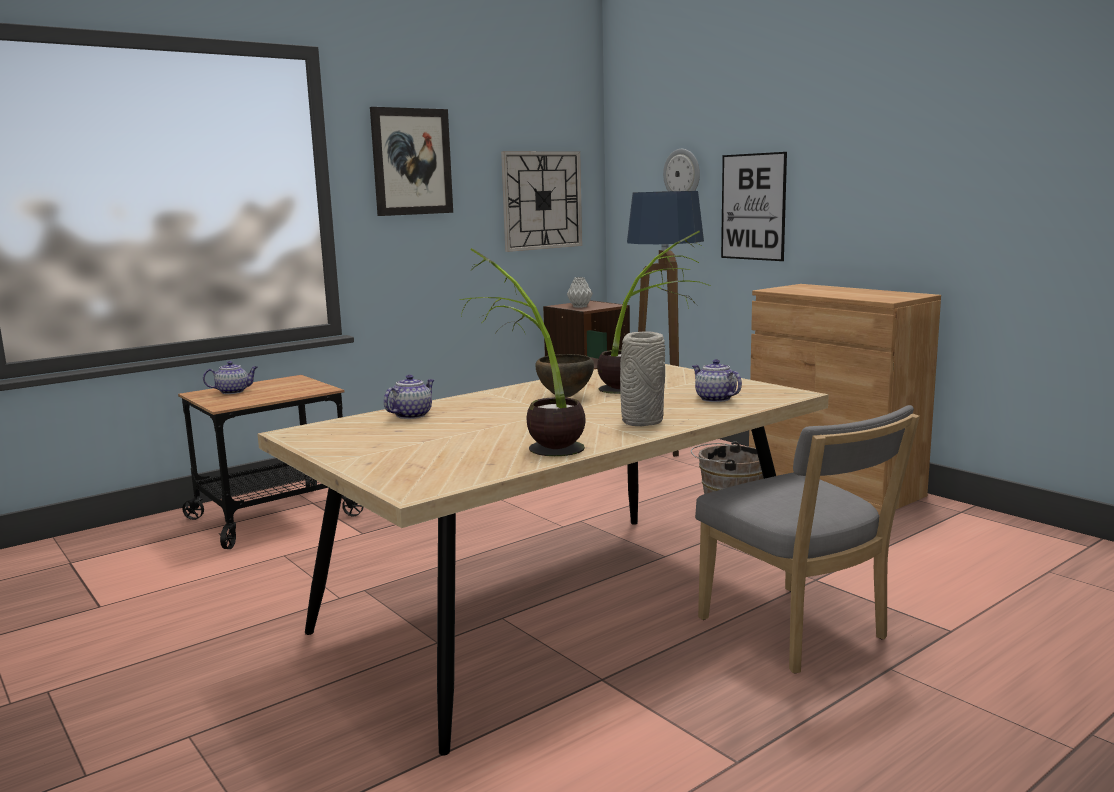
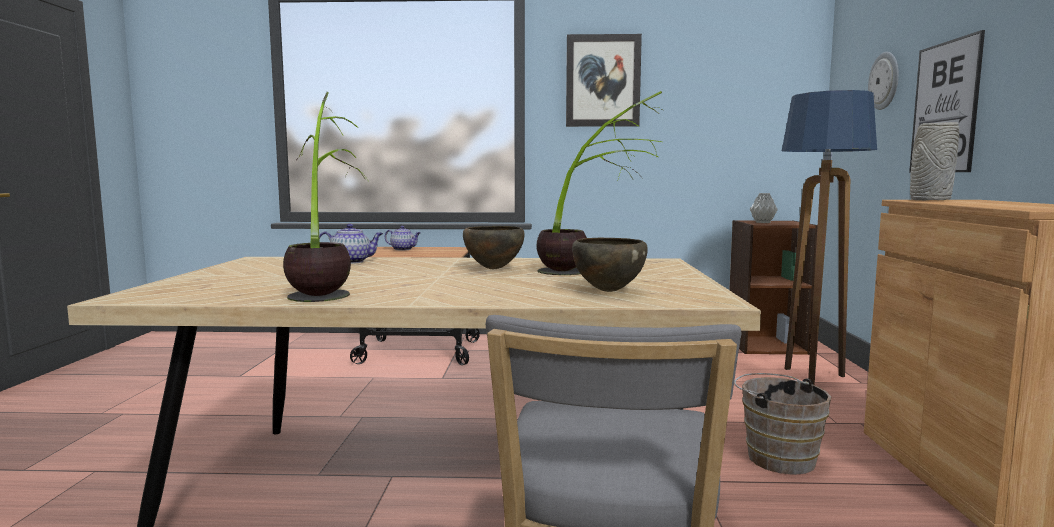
camera: 40 degrees right, 5 degrees down
wall clock [501,151,582,252] -> none
grey vase [620,331,665,427] -> grey vase moved to [910,122,959,200]
teapot [692,359,742,402] -> brown bowl [572,238,648,292]

